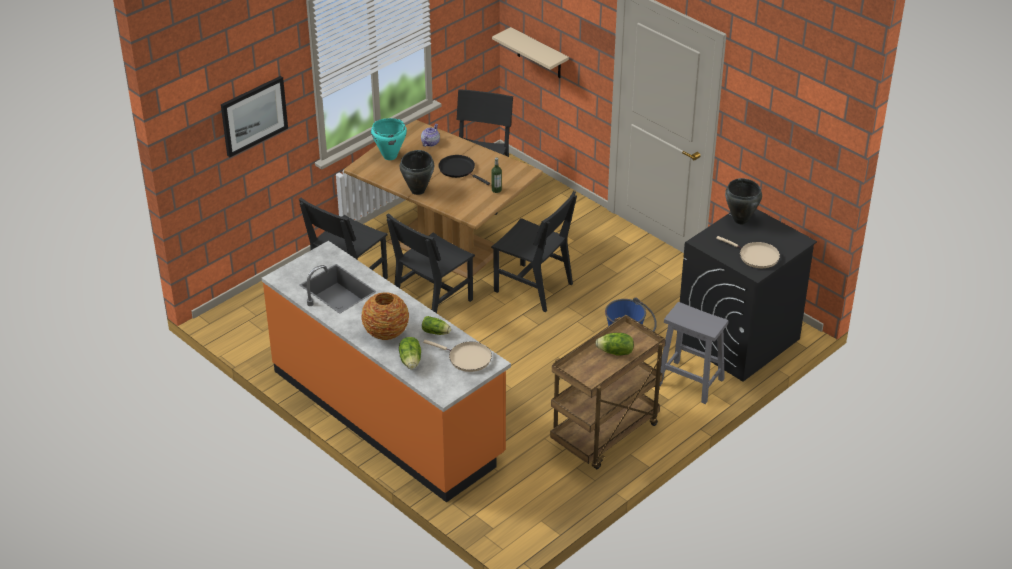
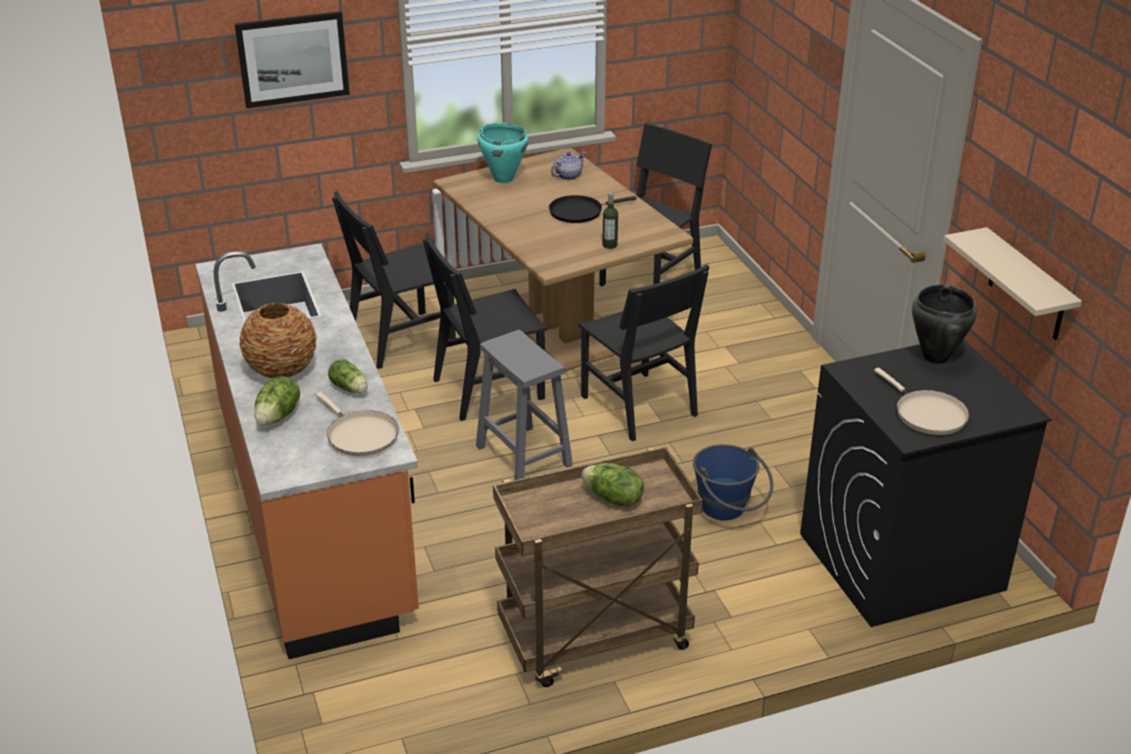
camera: 25 degrees right, 5 degrees down
black cooking pot [400,150,434,195] -> none
black frying pan [438,155,490,185] -> black frying pan turned 90 degrees counterclockwise [549,195,637,223]
beige shelf [492,27,569,78] -> beige shelf moved to [943,227,1082,340]
grey stool [659,302,728,404] -> grey stool moved to [476,330,573,480]

